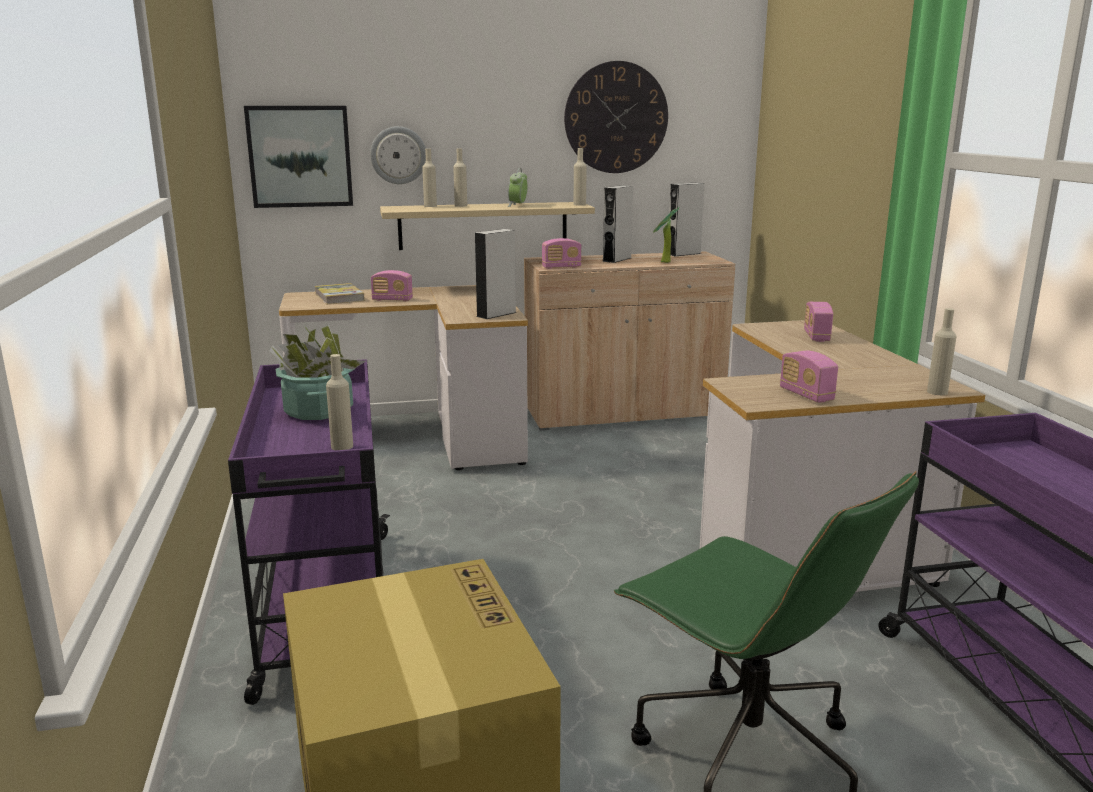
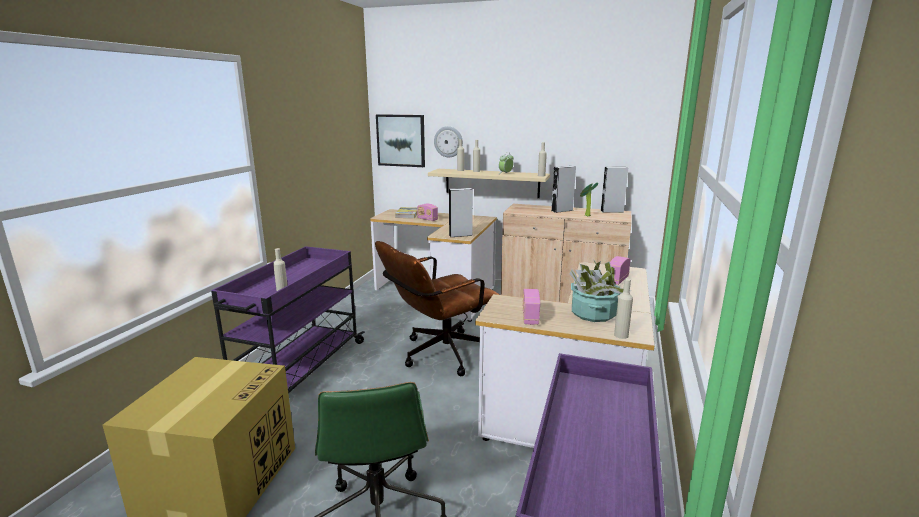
camera: 30 degrees right, 0 degrees up
potted plant [269,325,366,420] -> potted plant moved to [570,260,631,322]
radio [542,238,581,269] -> none
wall clock [564,61,668,173] -> none
none -> brown office chair [375,241,499,376]

